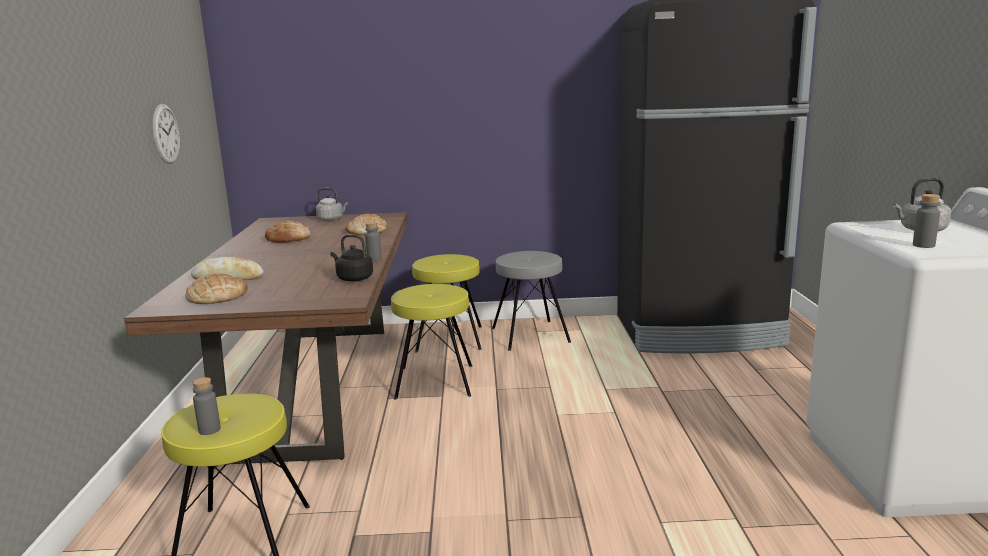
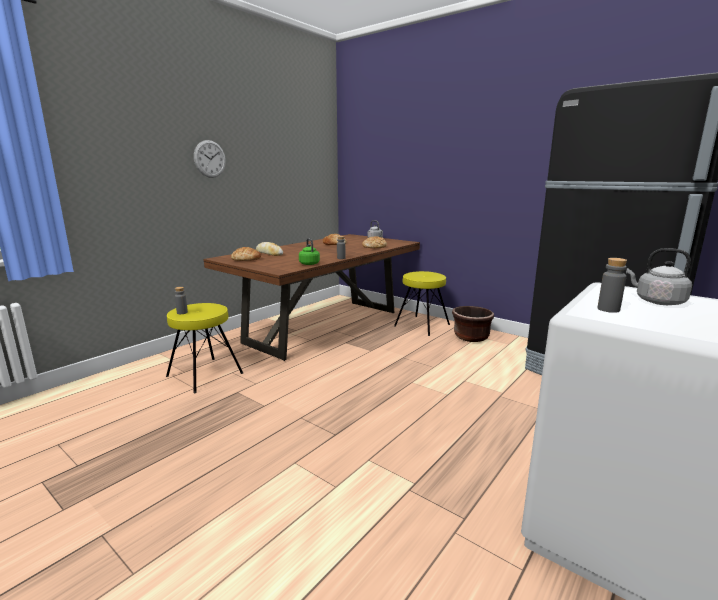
camera: 40 degrees right, 0 degrees up
wall clock [153,104,180,164] -> wall clock moved to [194,140,226,178]
black kettle [331,234,373,282] -> green kettle [299,238,320,265]
yellow stool [391,284,472,400] -> none
grey stool [492,251,571,351] -> brown planter [452,306,494,342]

